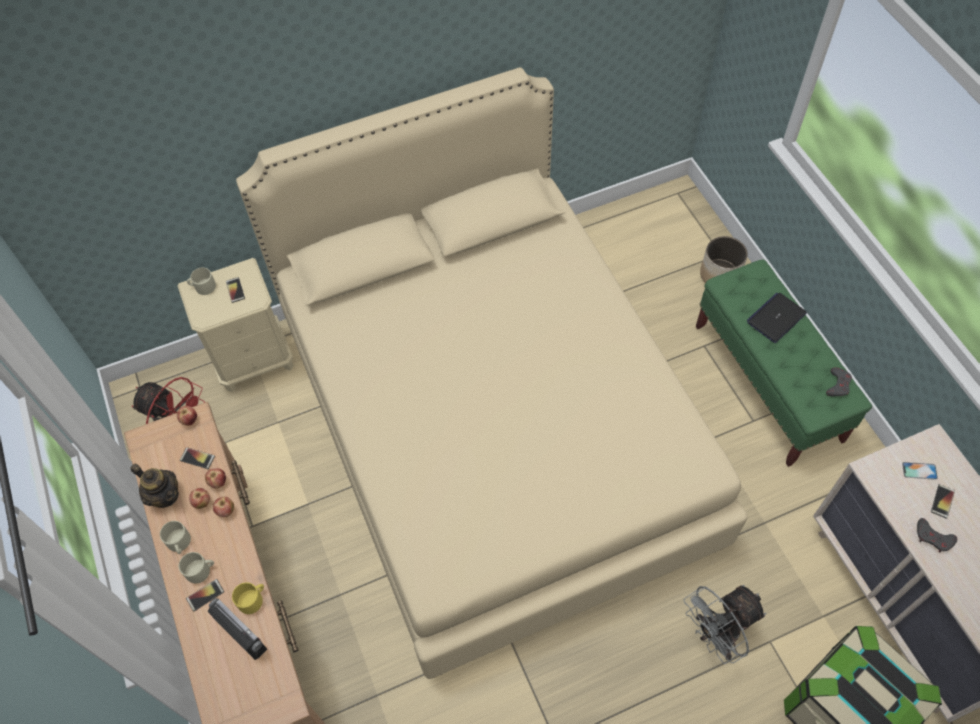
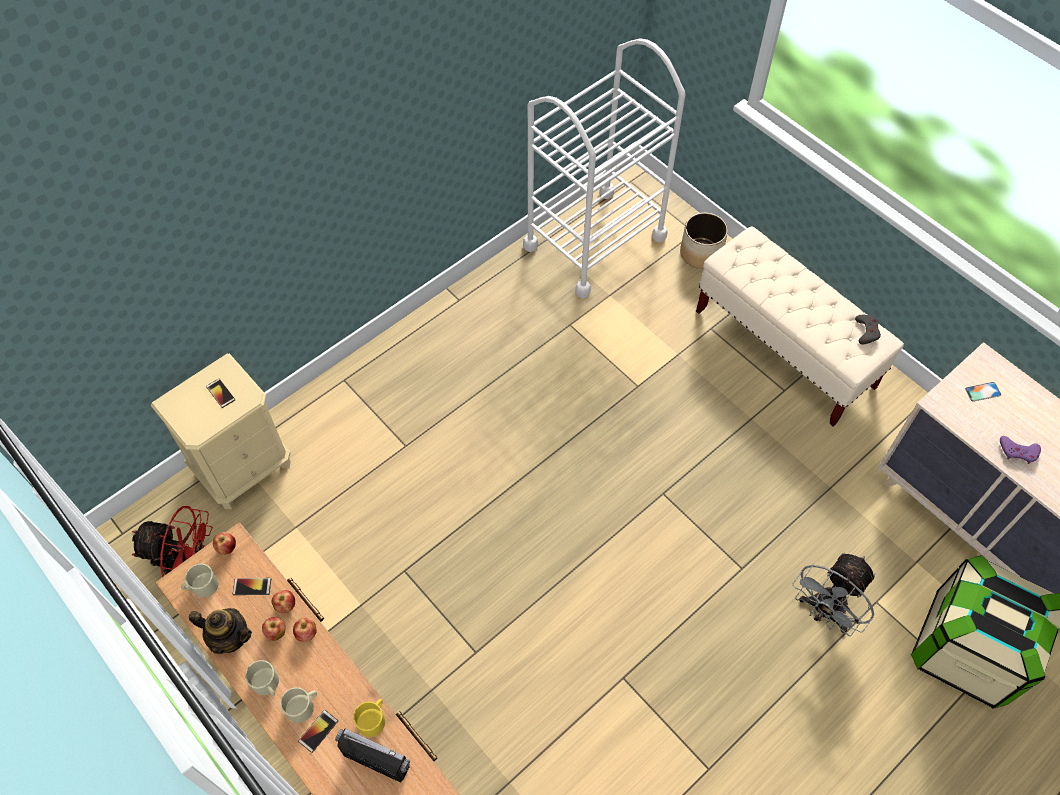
camera: 20 degrees left, 0 degrees up
beige mug [187,268,216,295] -> beige mug moved to [181,564,219,598]
beige bed [236,67,748,679] -> none
green bench [696,260,872,467] -> beige bench [696,226,904,427]
laptop [747,293,807,343] -> none
grey game controller [917,518,957,552] -> purple game controller [1000,436,1041,464]
phone [931,484,955,519] -> none
none -> white cart [523,38,686,299]

